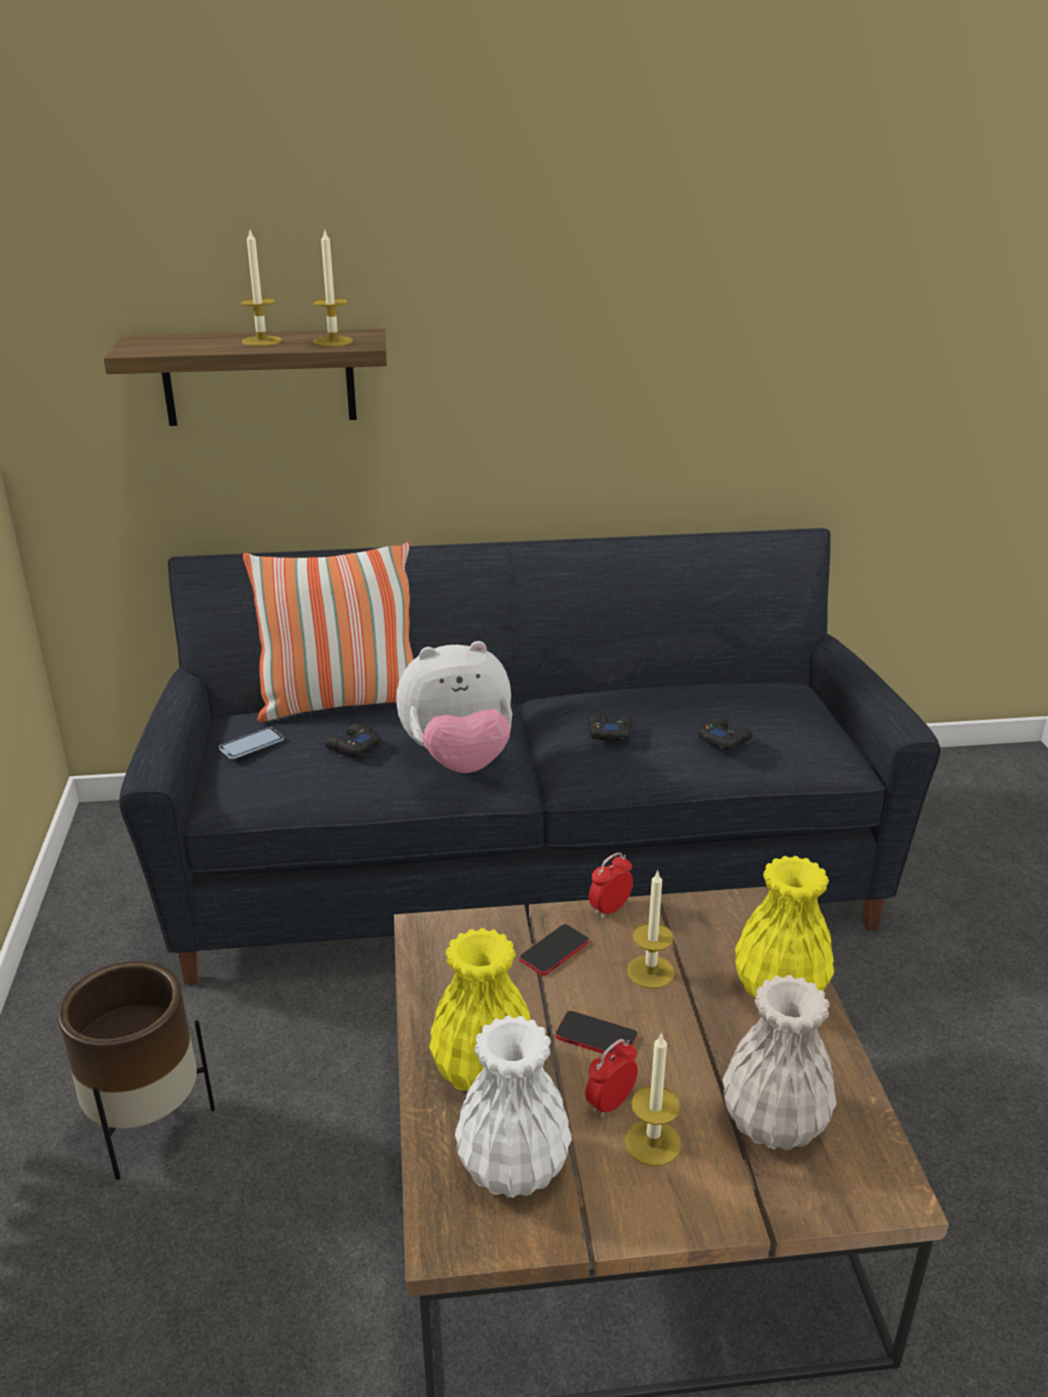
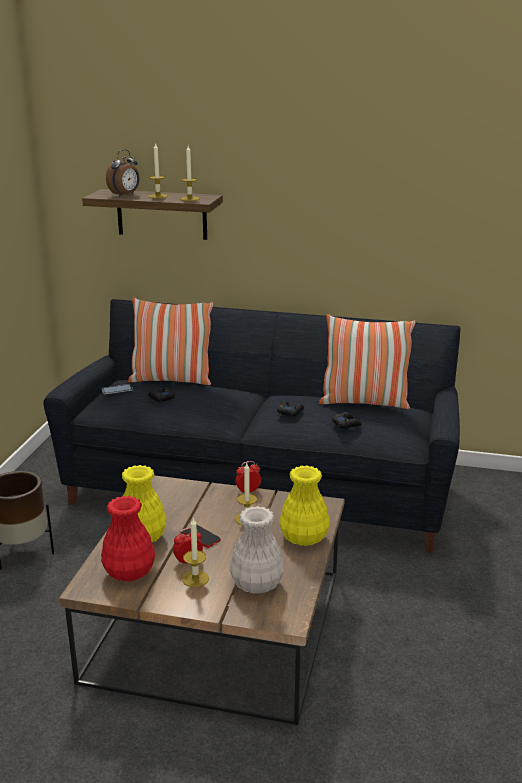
camera: 20 degrees right, 5 degrees down
plush toy [396,641,512,773] -> none
white vase [455,1016,572,1198] -> red vase [101,496,155,581]
phone [520,924,589,976] -> none
none -> alarm clock [106,150,140,197]
none -> pillow [319,314,416,409]

